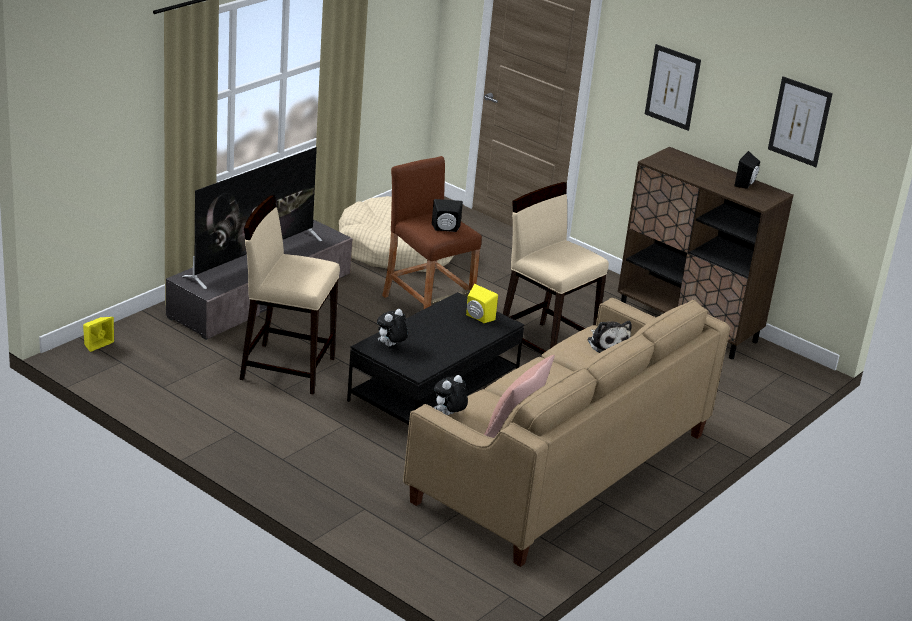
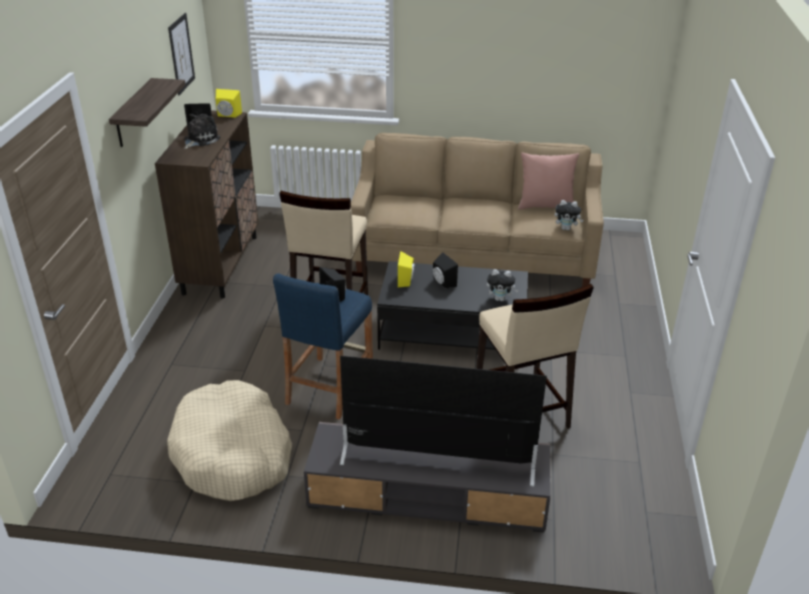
camera: 120 degrees left, 5 degrees up
yellow speaker [83,317,114,352] -> yellow speaker moved to [216,89,242,118]
brown stool [382,156,482,310] -> blue stool [273,273,373,420]
plush toy [587,321,632,353] -> plush toy moved to [184,114,221,149]
picture [645,44,701,131] -> shelf [109,78,186,147]
none -> black speaker [433,252,458,289]

